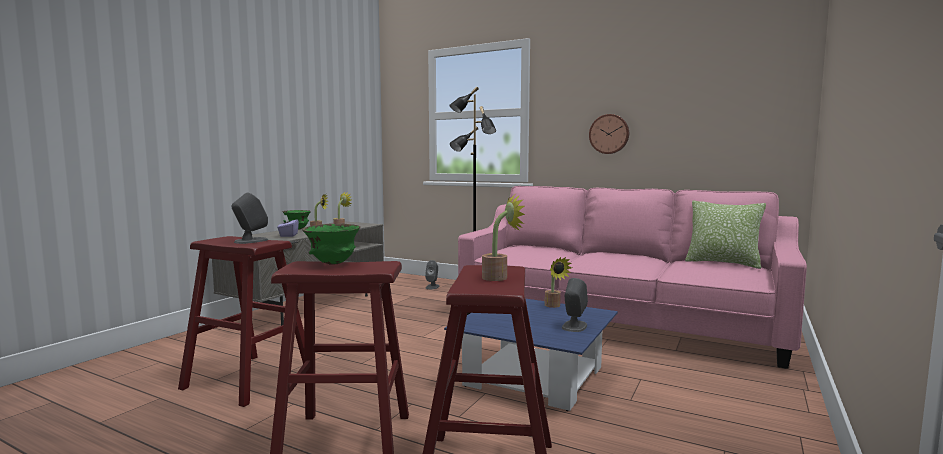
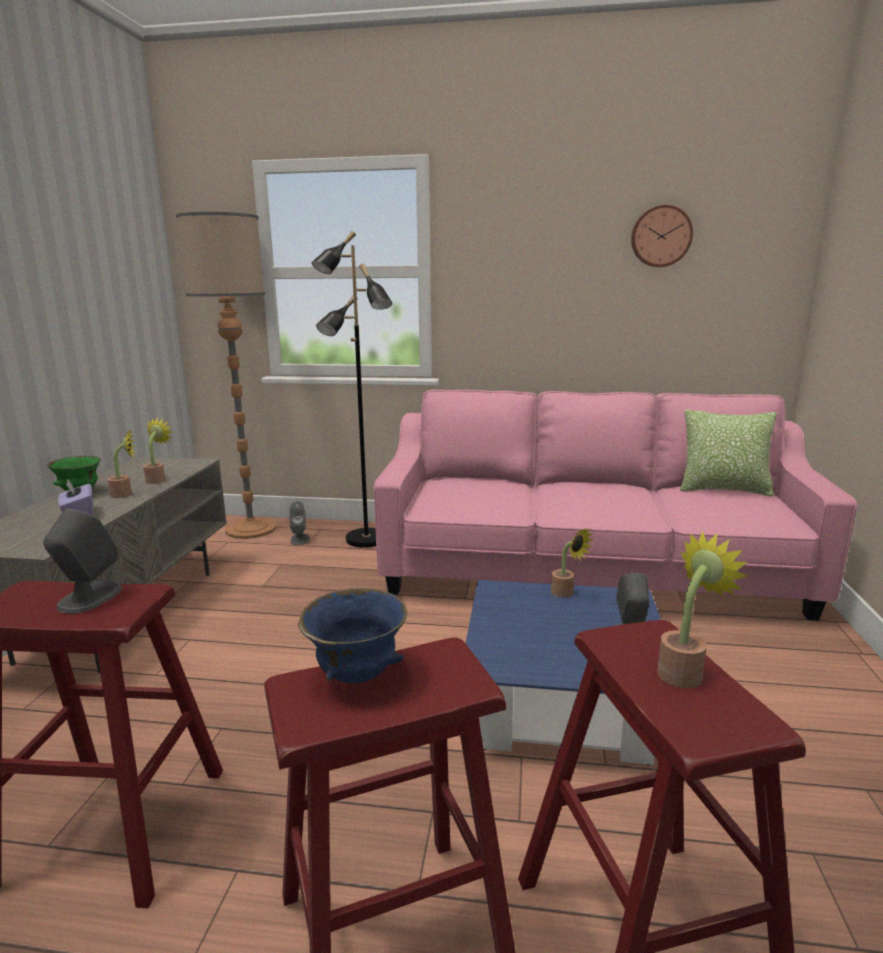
camera: 20 degrees left, 10 degrees up
green bowl [302,224,360,265] -> blue bowl [298,588,407,684]
wall clock [589,114,629,154] -> wall clock moved to [631,205,693,267]
none -> floor lamp [176,212,276,539]

